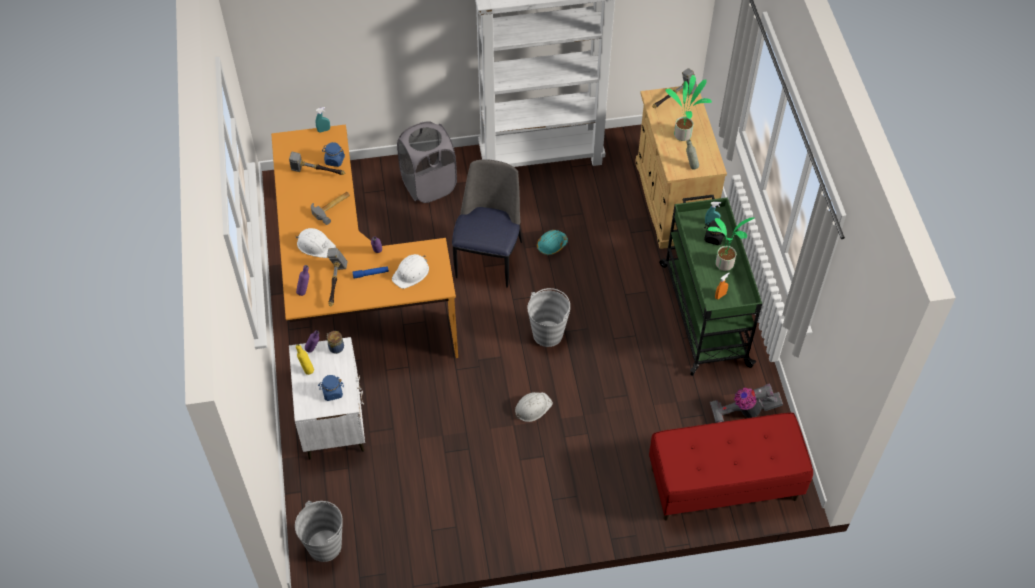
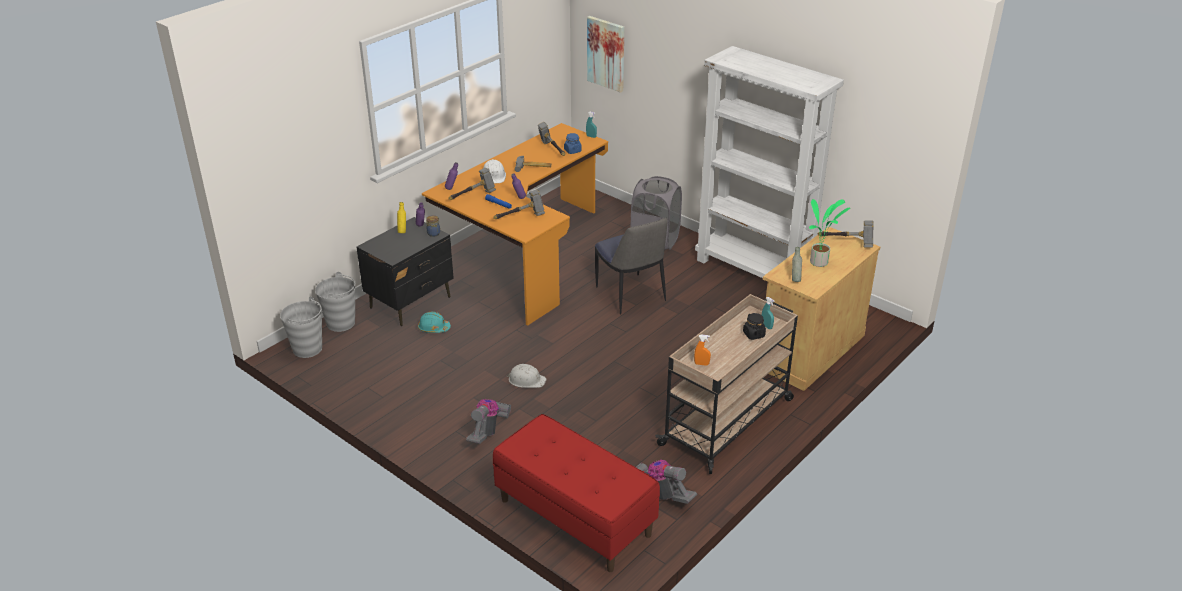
camera: 50 degrees right, 20 degrees down
white nightstand [289,337,365,459] -> black nightstand [356,217,454,326]
blue jar [318,375,344,401] -> none
white hard hat [392,254,429,289] -> hammer [493,189,545,219]
chair [452,159,522,288] -> chair turned 90 degrees clockwise [595,218,668,315]
grey bucket [527,288,570,347] -> grey bucket moved to [315,272,355,332]
turquoise hard hat [537,230,568,255] -> turquoise hard hat moved to [418,312,451,333]
green cart [659,195,762,376] -> beige cart [655,294,798,474]
potted plant [708,217,755,271] -> none
none -> vacuum cleaner [466,399,511,444]
none -> picture [587,16,624,93]

